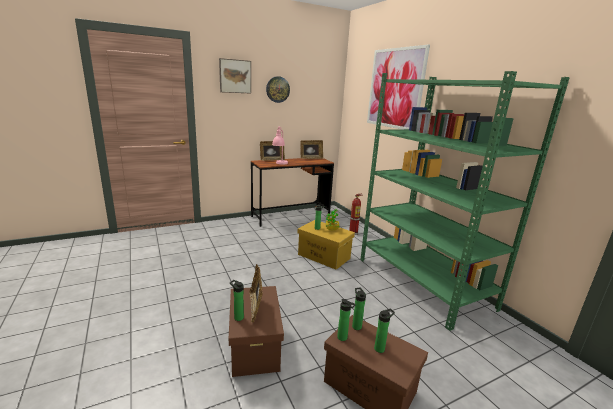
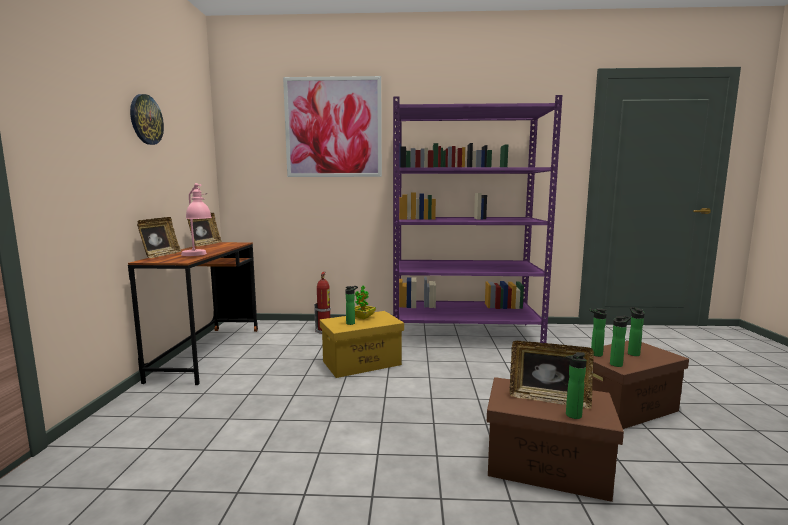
camera: 60 degrees left, 10 degrees down
picture [219,58,251,94] -> none
green bookcase [360,71,570,331] -> purple bookcase [393,95,562,343]

